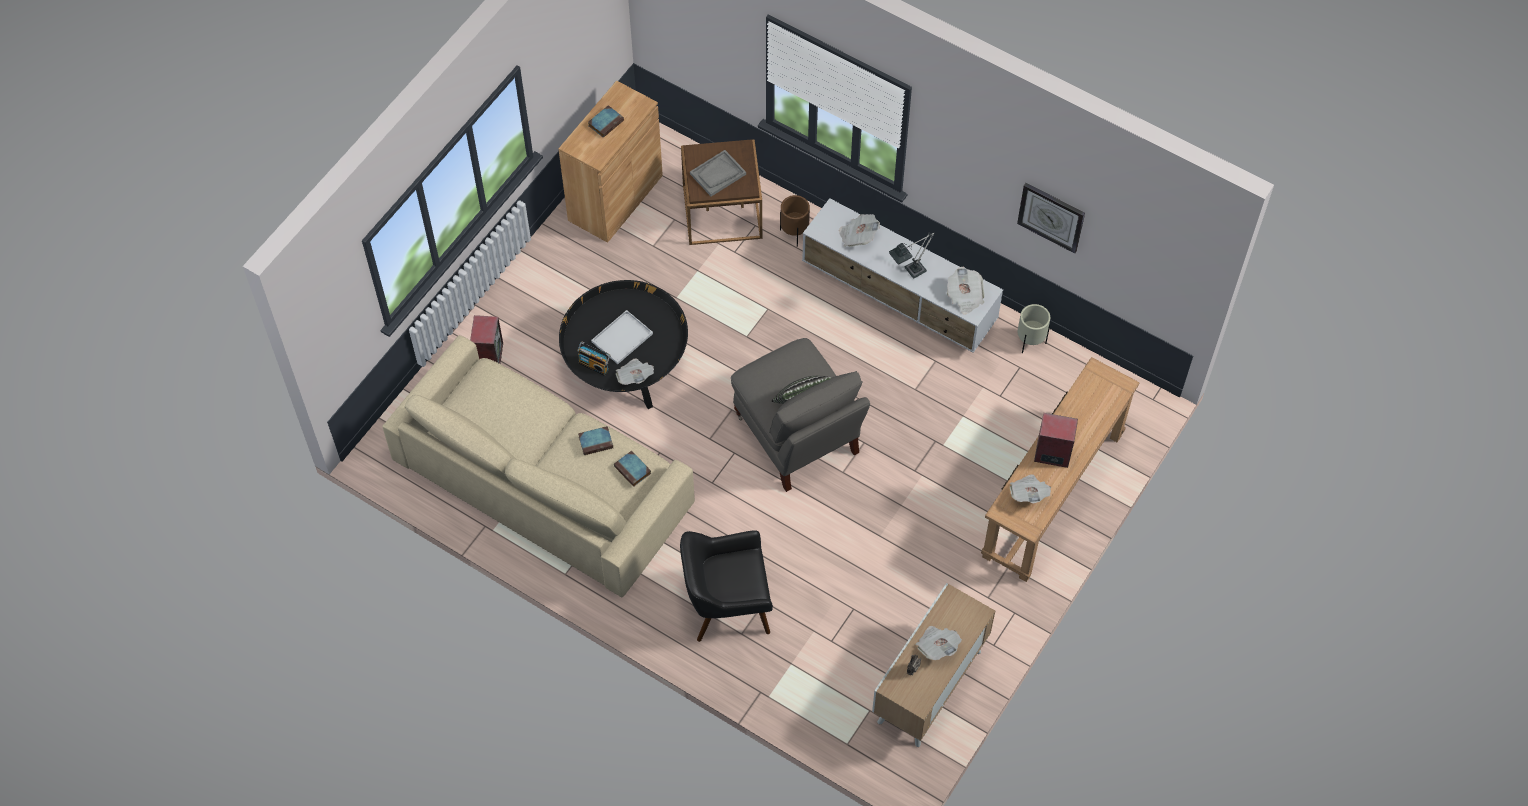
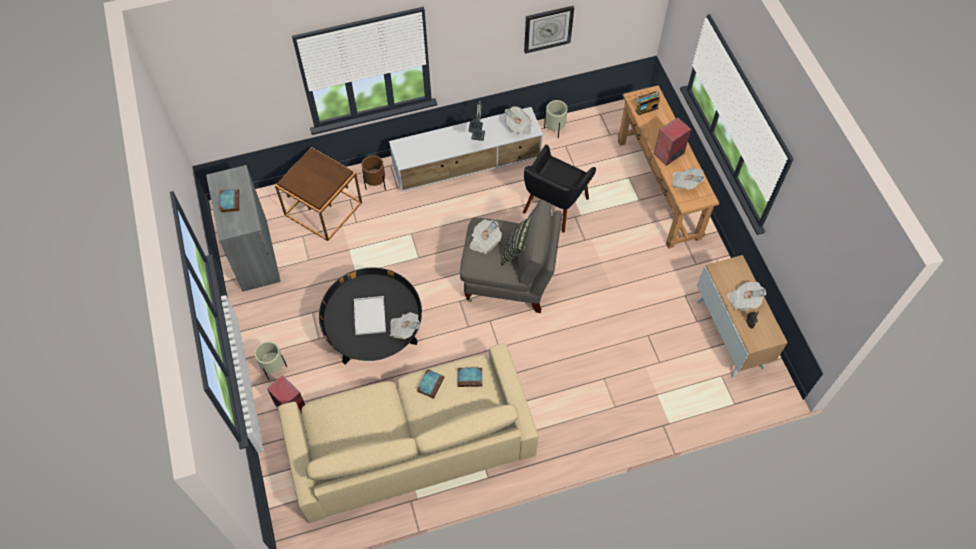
camera: 50 degrees left, 0 degrees up
brown cabinet [558,81,663,243] -> grey cabinet [206,165,281,292]
radio [577,342,611,376] -> radio moved to [636,91,660,115]
black armchair [680,530,773,642] -> black armchair moved to [523,145,596,233]
grey tray [690,150,746,197] -> none
newspaper [839,214,880,247] -> newspaper moved to [469,220,502,254]
none -> beige planter [255,341,287,380]

